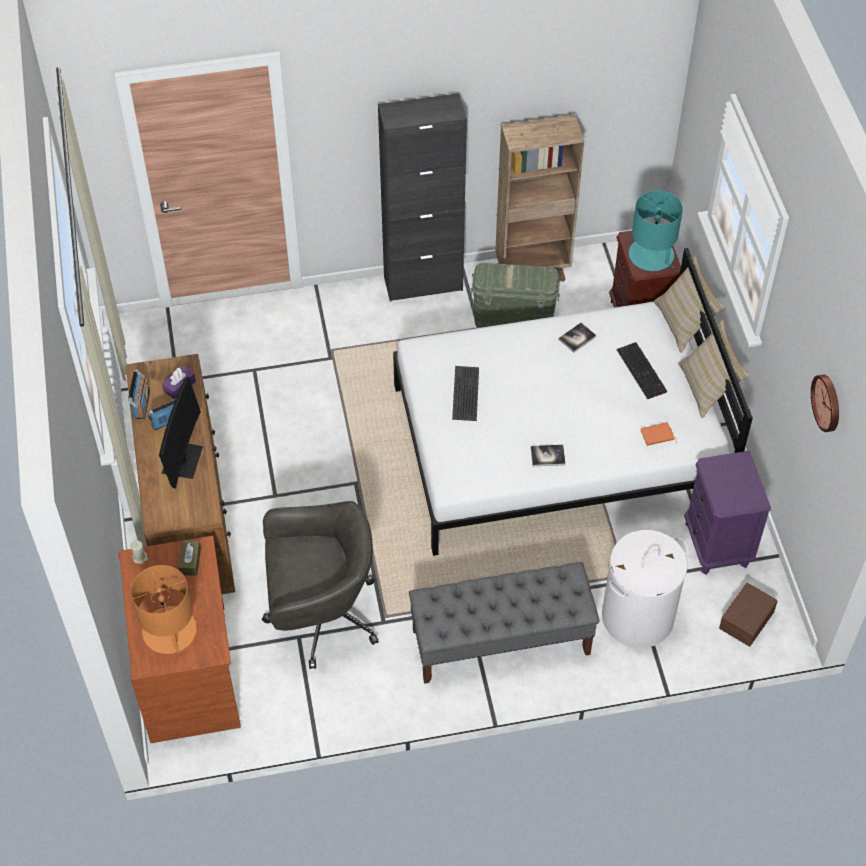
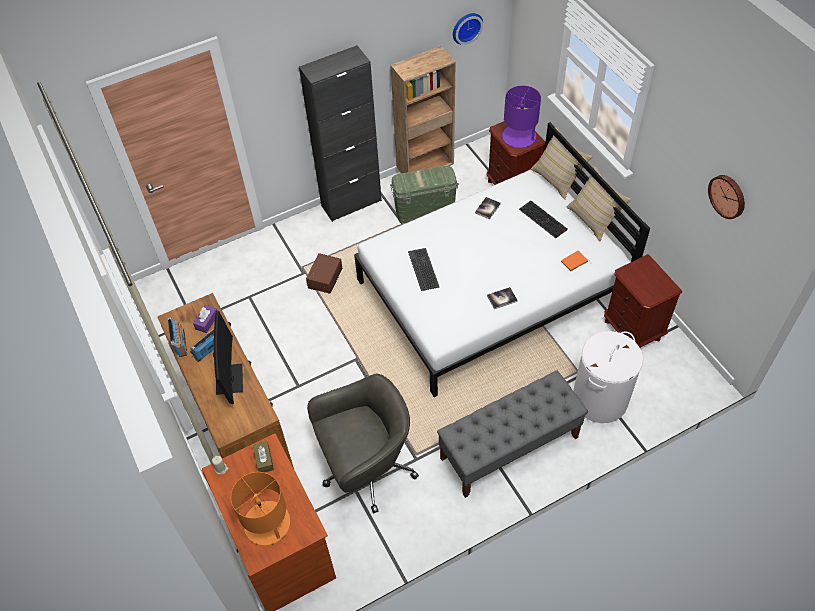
camera: 15 degrees left, 0 degrees up
turquoise table lamp [629,191,683,271] -> purple table lamp [502,86,541,148]
purple nightstand [684,451,771,575] -> brown nightstand [604,254,682,348]
brown storage box [719,583,778,647] -> brown storage box moved to [306,253,342,294]
none -> wall clock [453,13,483,45]

